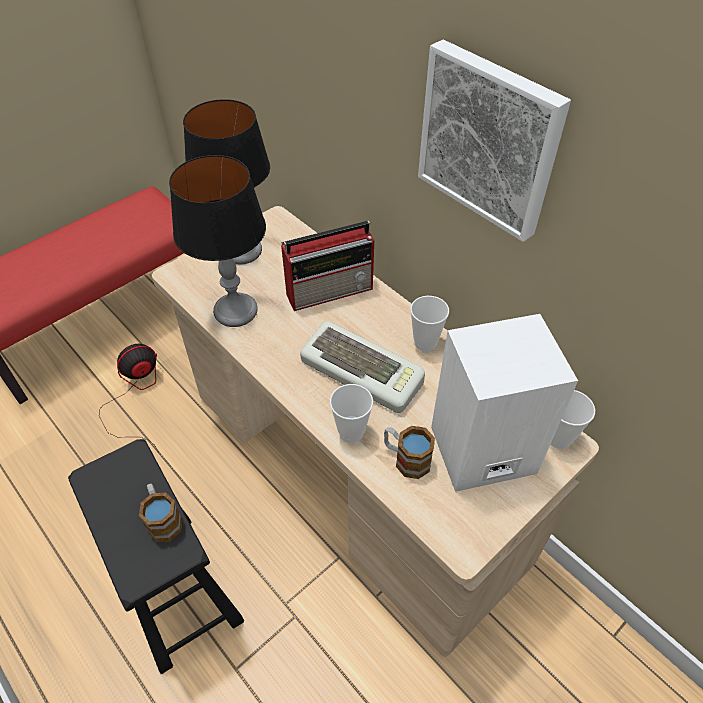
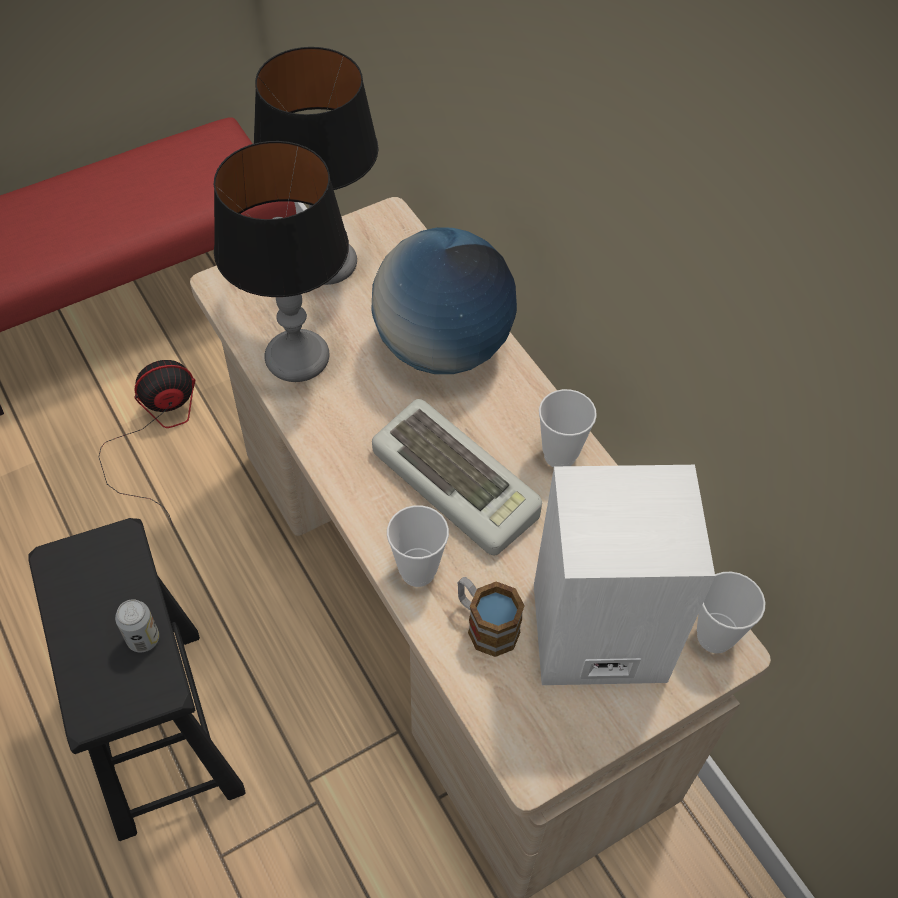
camera: 10 degrees right, 5 degrees up
mug [139,484,183,542] -> can [115,599,159,653]
radio [281,221,374,311] -> globe [371,228,517,374]
picture [418,39,571,242] -> none

